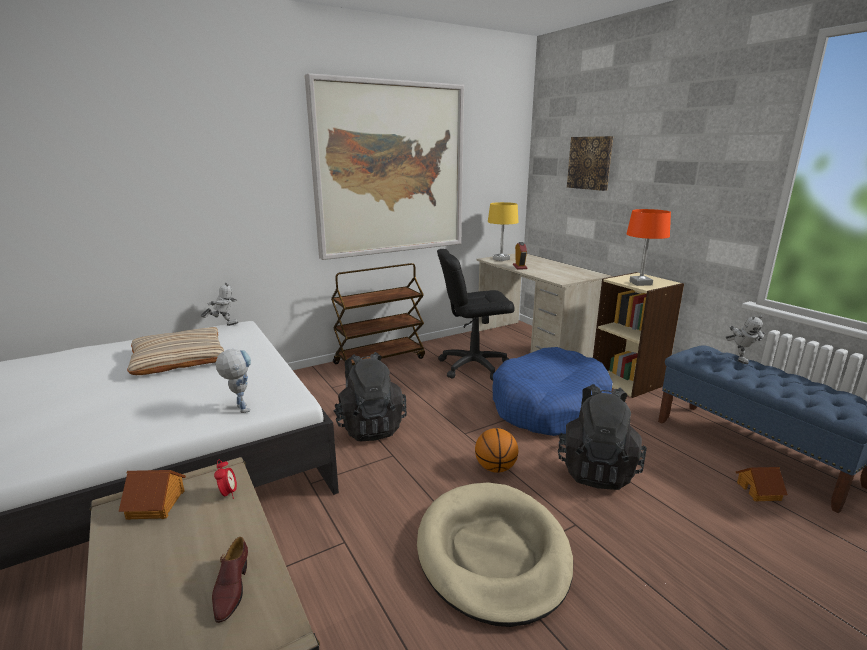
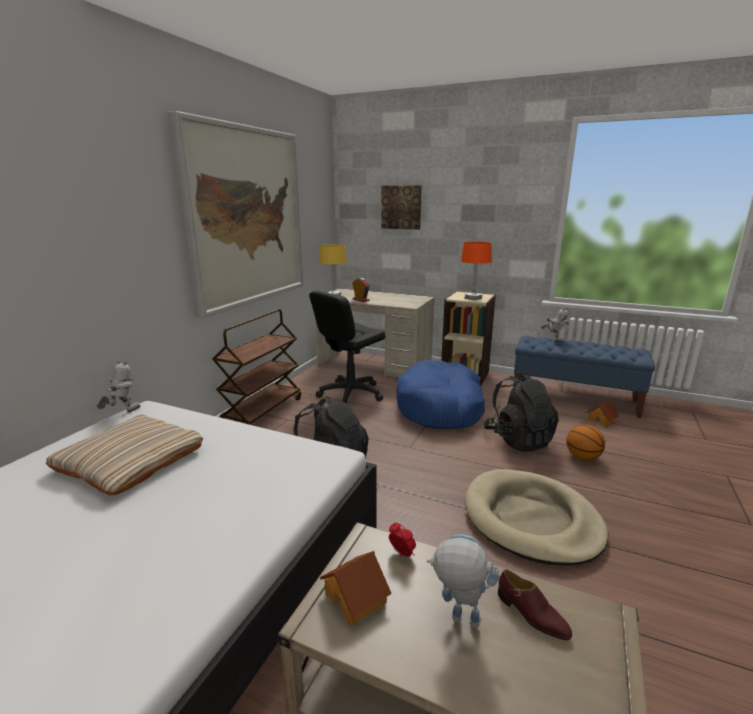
camera: 35 degrees left, 0 degrees up
toy robot [216,349,251,413] -> toy robot moved to [427,534,500,628]
basketball [475,428,518,473] -> basketball moved to [566,425,605,461]

